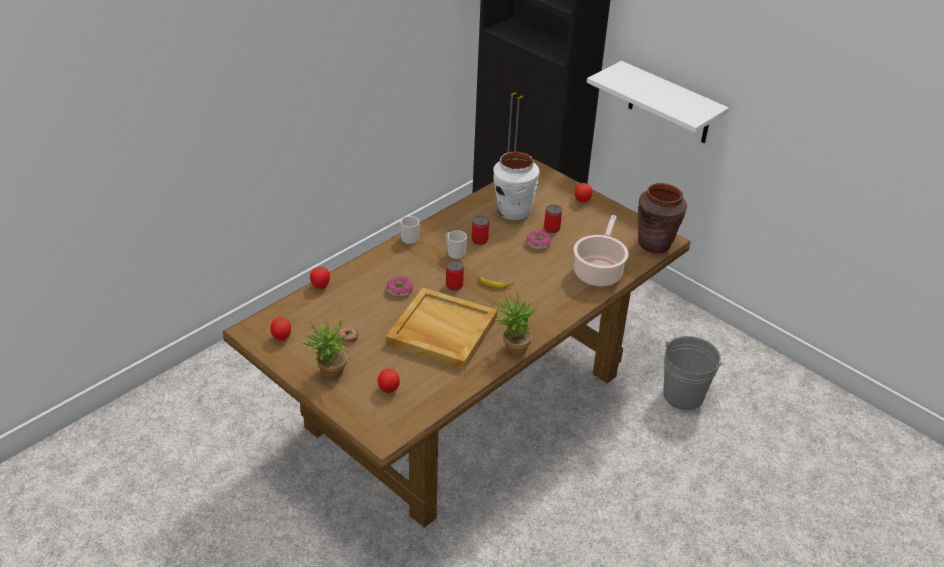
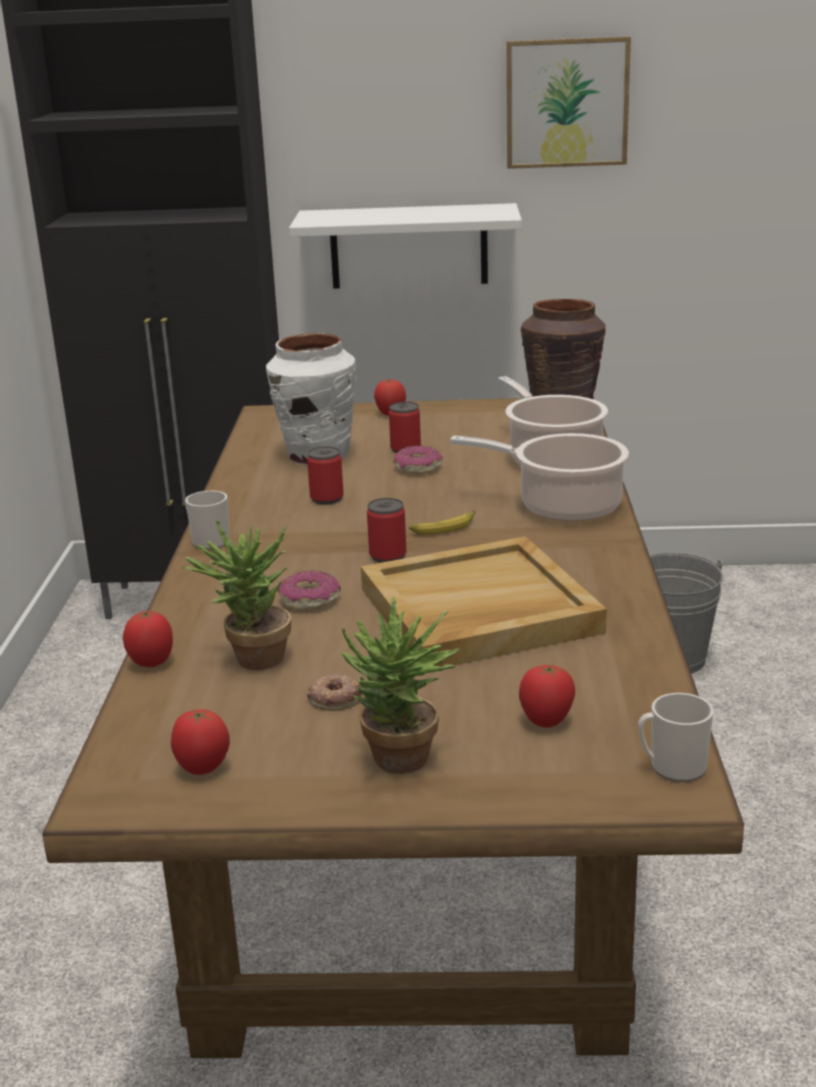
camera: 40 degrees left, 15 degrees down
mug [446,230,467,259] -> mug moved to [638,693,714,782]
potted plant [491,291,537,356] -> potted plant moved to [182,520,291,670]
none -> cooking pot [450,433,629,522]
none -> picture [506,36,631,169]

